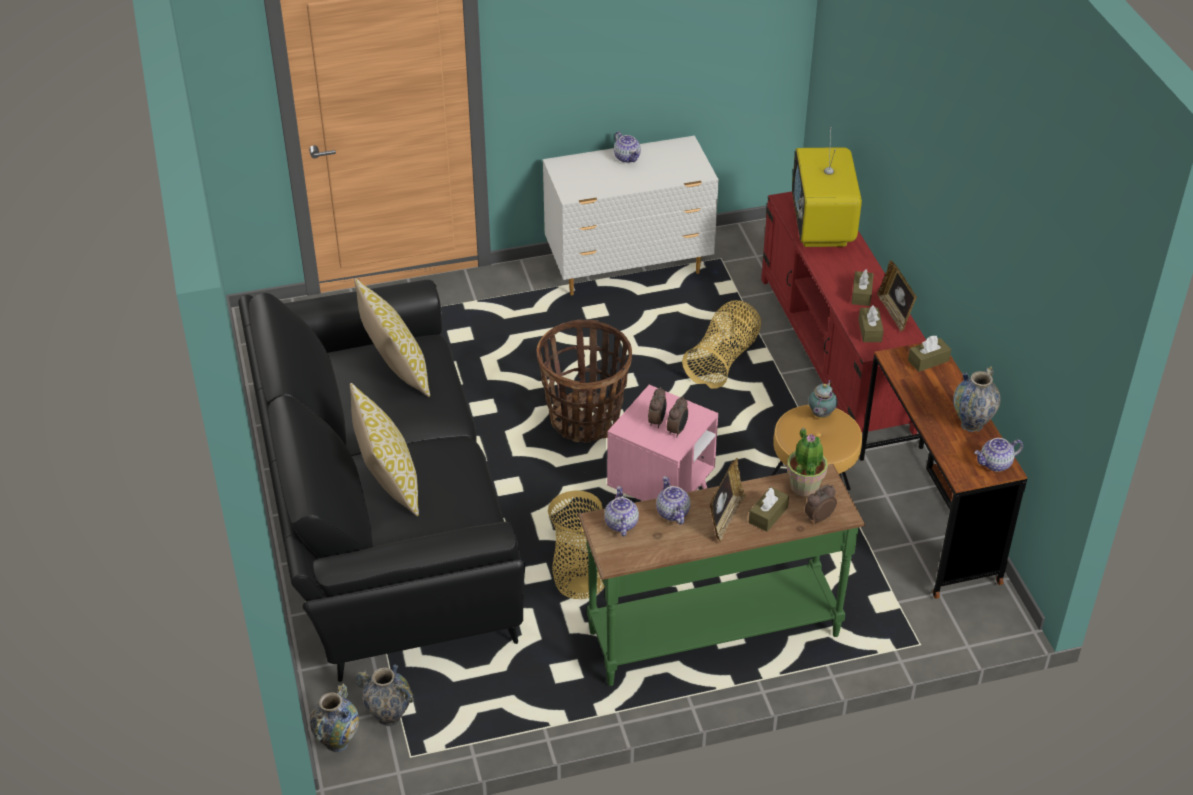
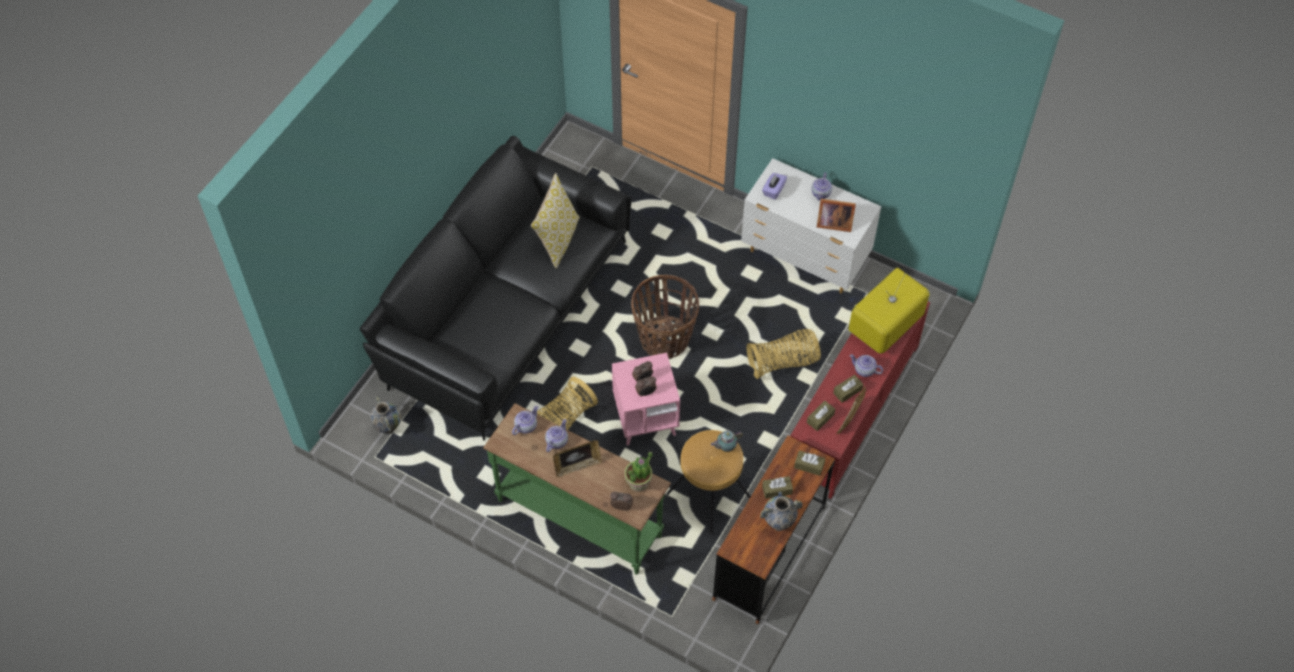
camera: 45 degrees right, 15 degrees up
vase [310,684,359,752] -> none
pillow [350,383,419,516] -> none
brown tissue box [749,487,789,532] -> brown tissue box moved to [762,476,793,499]
teapot [974,438,1023,472] -> teapot moved to [849,354,883,377]
none -> purple tissue box [762,173,787,200]
none -> picture frame [817,199,856,232]

